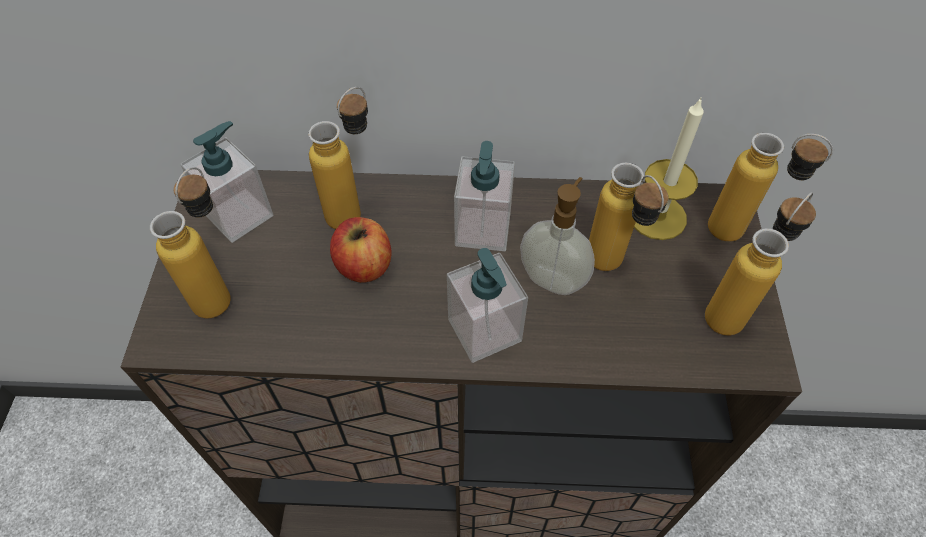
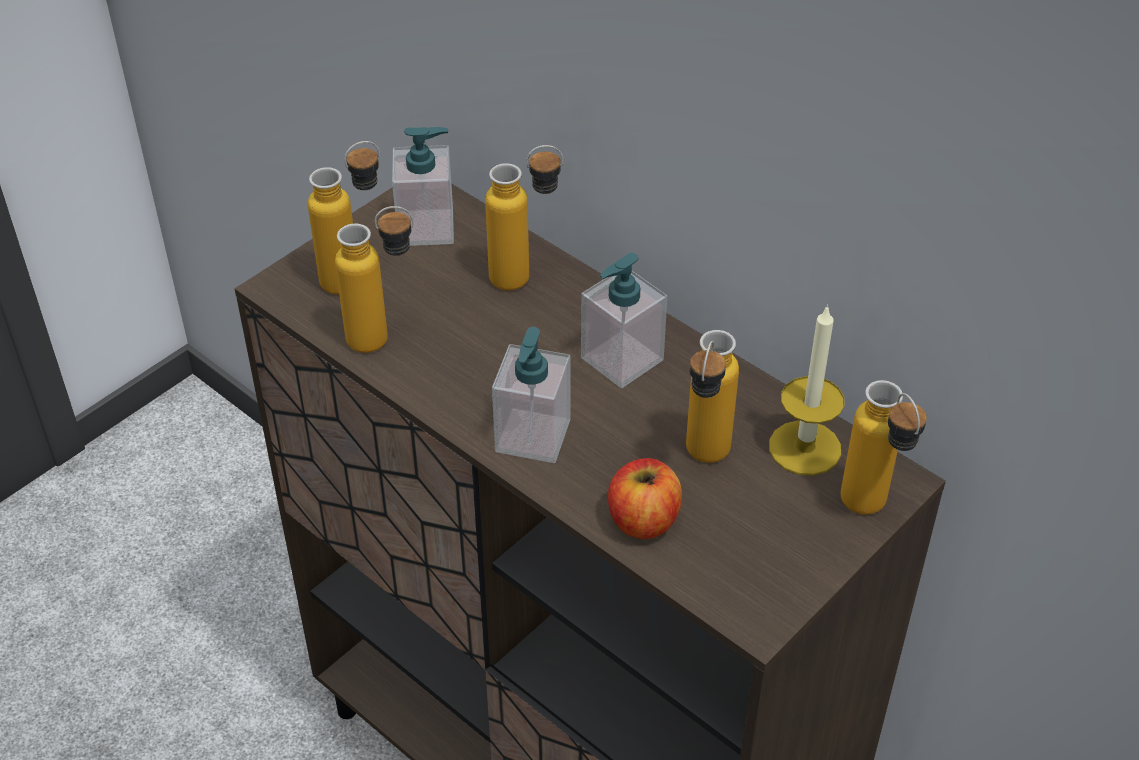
camera: 40 degrees right, 10 degrees down
apple [330,217,392,283] -> apple moved to [608,458,682,539]
soap dispenser [520,177,595,295] -> none
bottle [705,192,816,336] -> bottle moved to [335,206,414,353]

